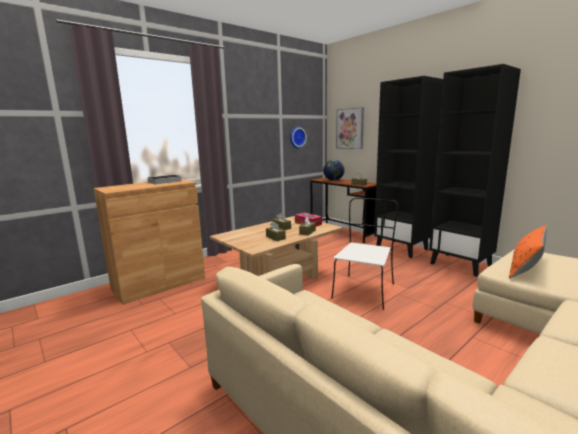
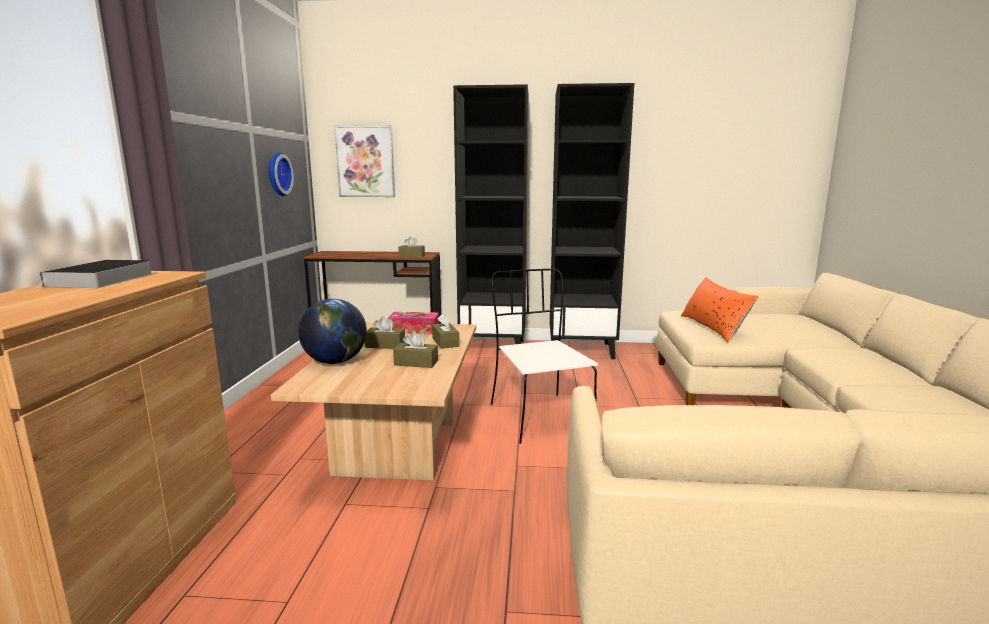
camera: 45 degrees left, 0 degrees up
globe [323,159,345,181] -> globe moved to [298,299,367,364]

